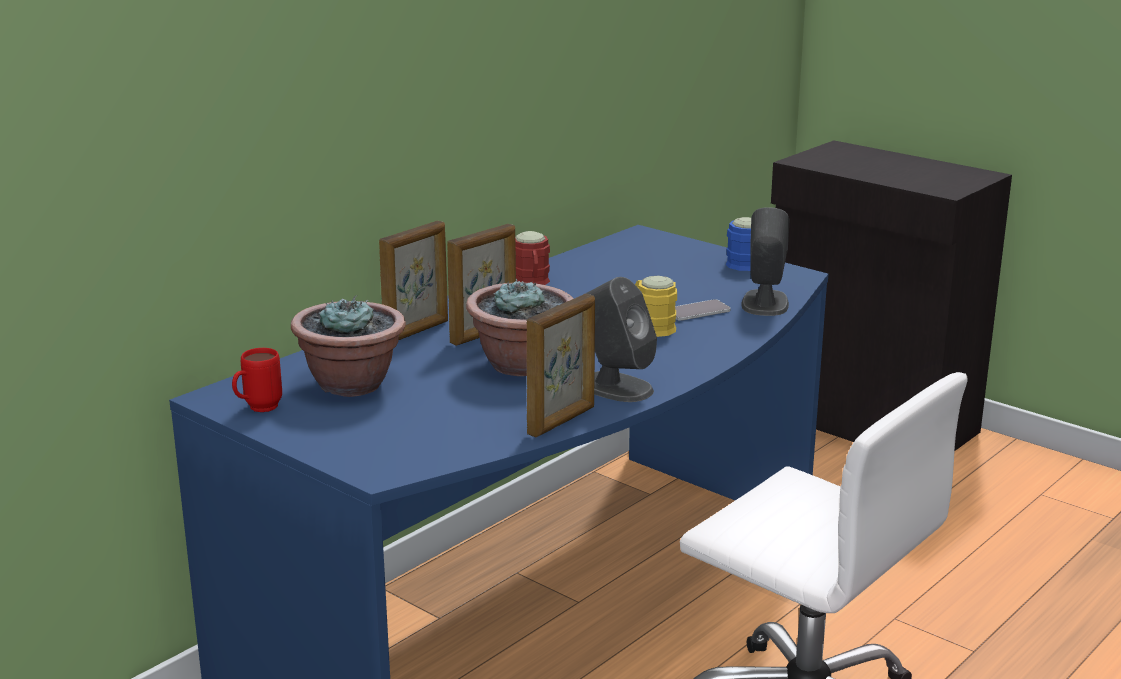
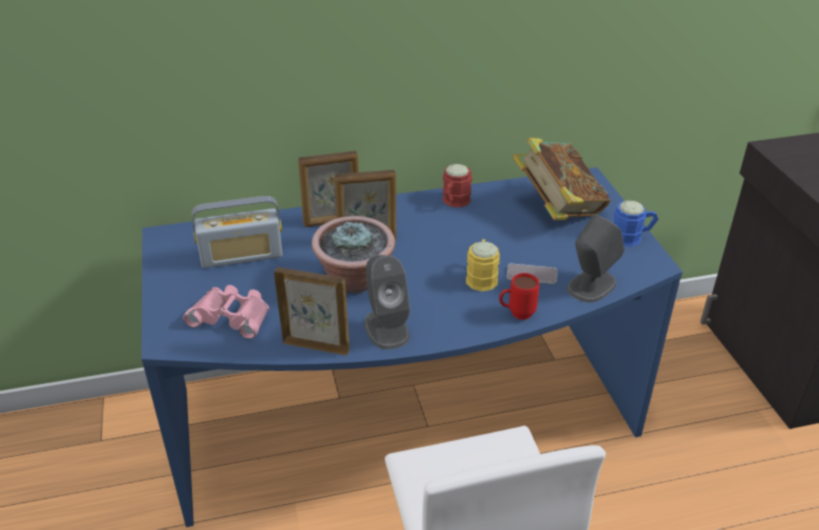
camera: 35 degrees right, 15 degrees up
red mug [232,348,282,412] -> red mug moved to [499,273,539,320]
potted plant [291,295,406,397] -> radio [192,196,283,268]
picture frame [527,294,595,438] -> picture frame turned 150 degrees counterclockwise [274,267,350,355]
none -> pink binoculars [183,285,269,339]
none -> book [513,138,611,220]

